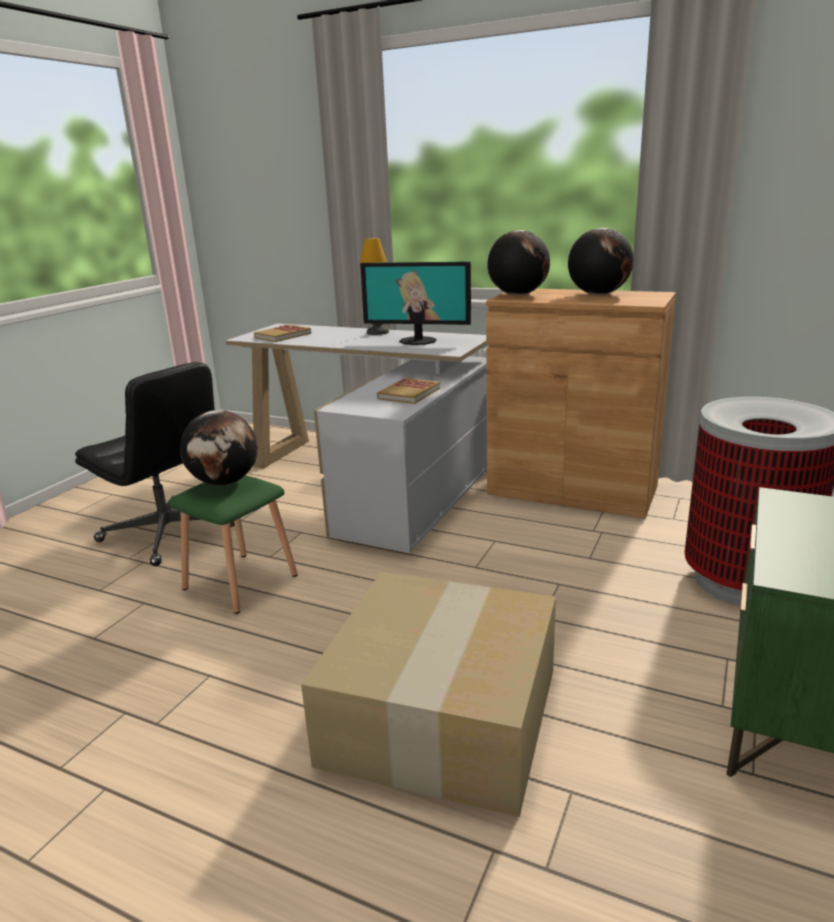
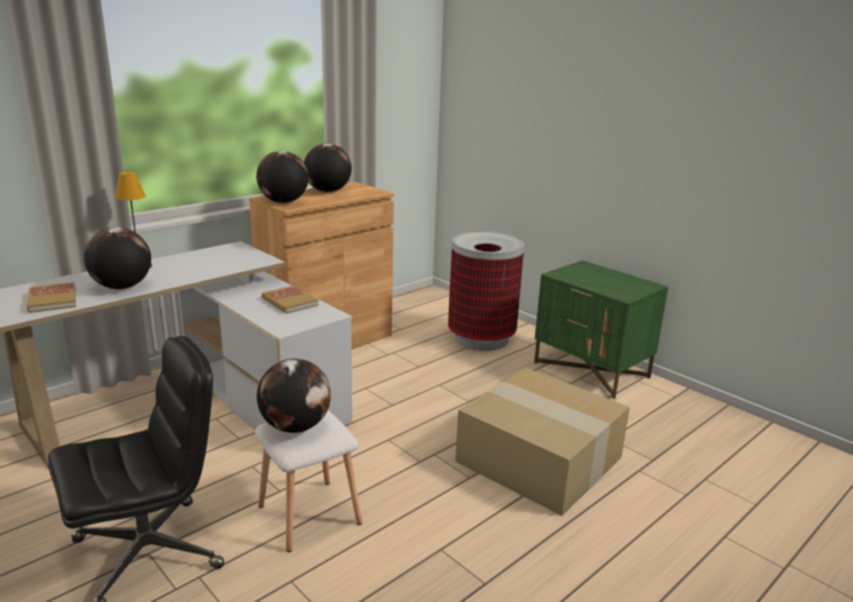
camera: 70 degrees left, 0 degrees up
green stool [169,475,298,614] -> white stool [255,410,362,552]
monitor [360,261,471,345] -> none
none -> globe [84,227,151,289]

